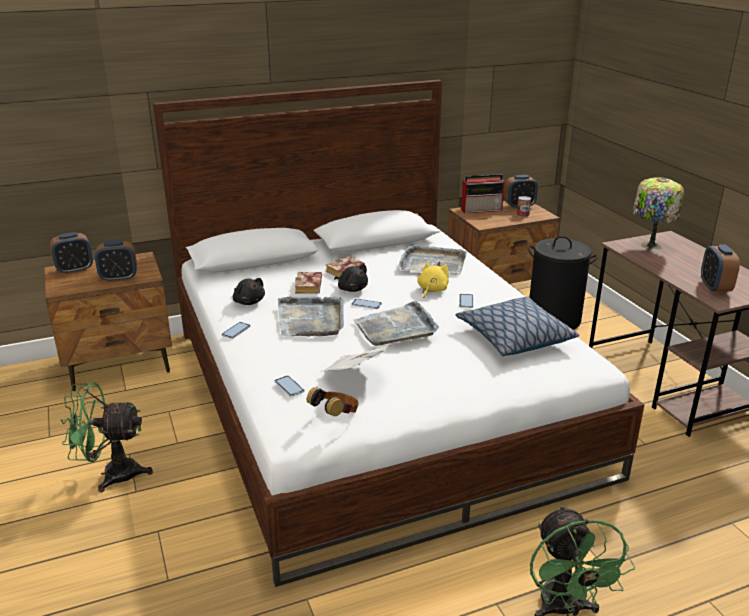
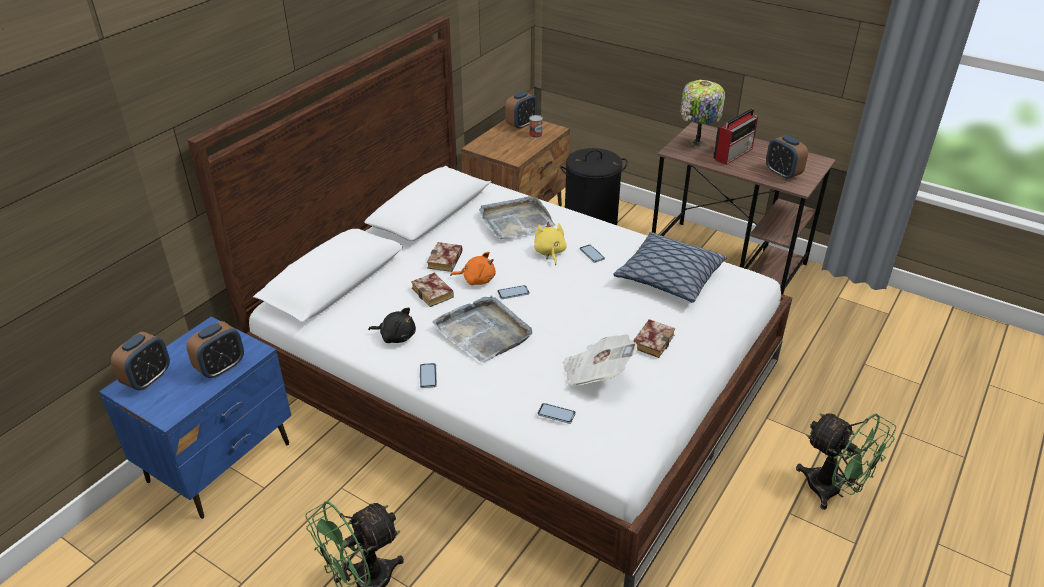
camera: 35 degrees left, 10 degrees up
brown nightstand [44,252,172,391] -> blue nightstand [99,316,291,519]
headphones [307,387,359,417] -> none
black plush toy [334,265,368,292] -> orange plush toy [450,252,496,285]
grey tray [353,301,439,346] -> none
radio [461,174,505,213] -> radio moved to [713,108,758,165]
none -> book [633,319,675,358]

